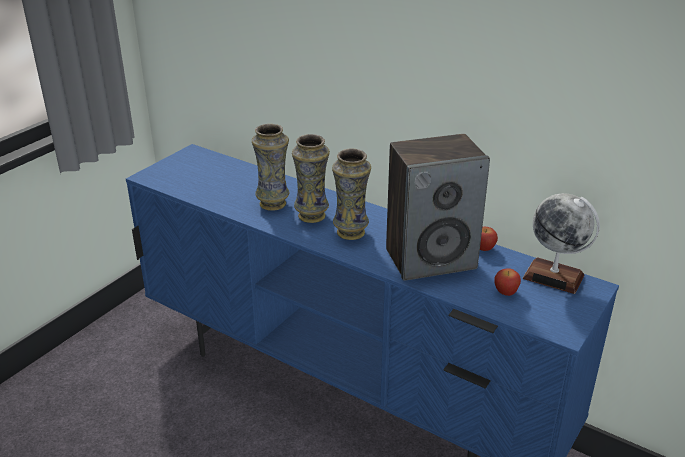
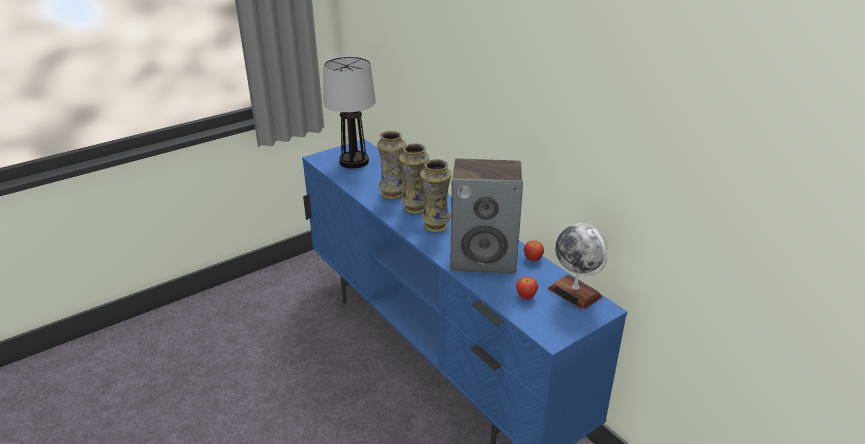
camera: 20 degrees right, 0 degrees up
none -> table lamp [323,56,376,169]

